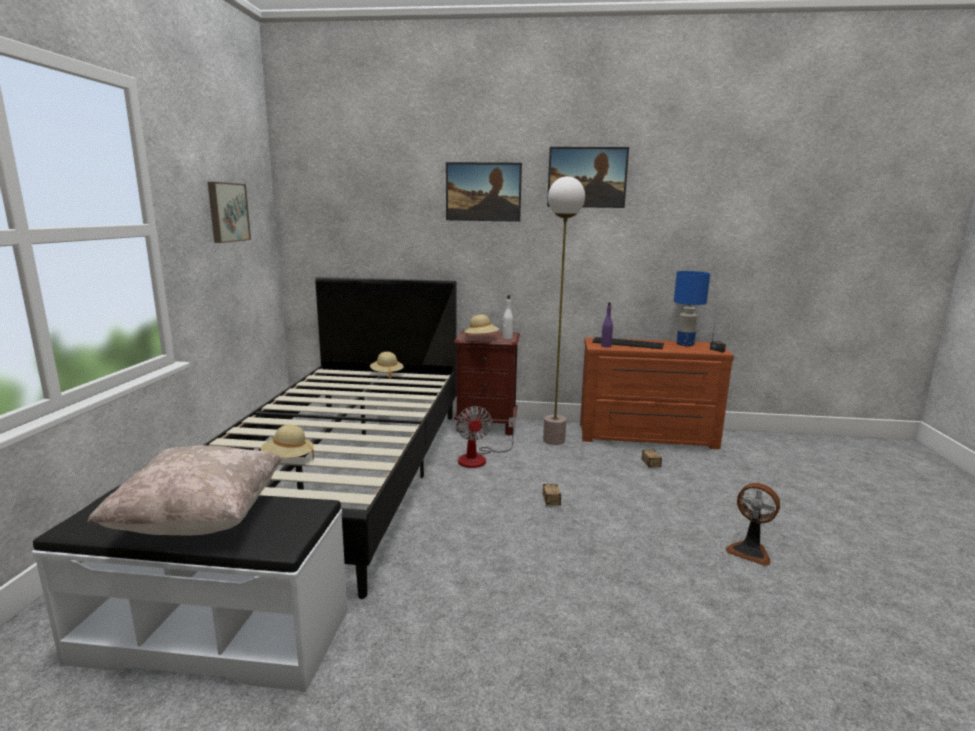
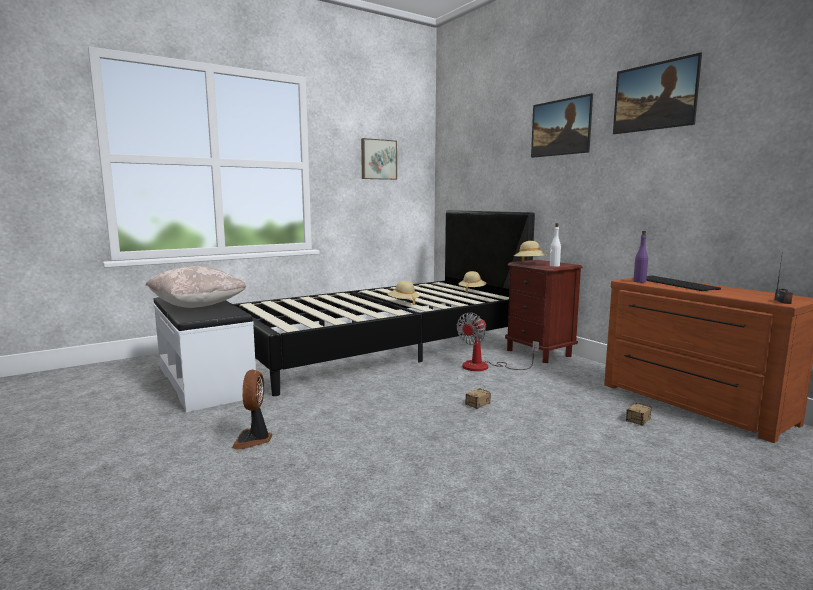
camera: 50 degrees right, 5 degrees down
beige hat [261,425,314,459] -> beige hat moved to [388,281,420,305]
floor lamp [543,176,585,445] -> none
blue table lamp [674,271,710,346] -> none
fan [725,483,780,566] -> fan moved to [232,370,272,449]

